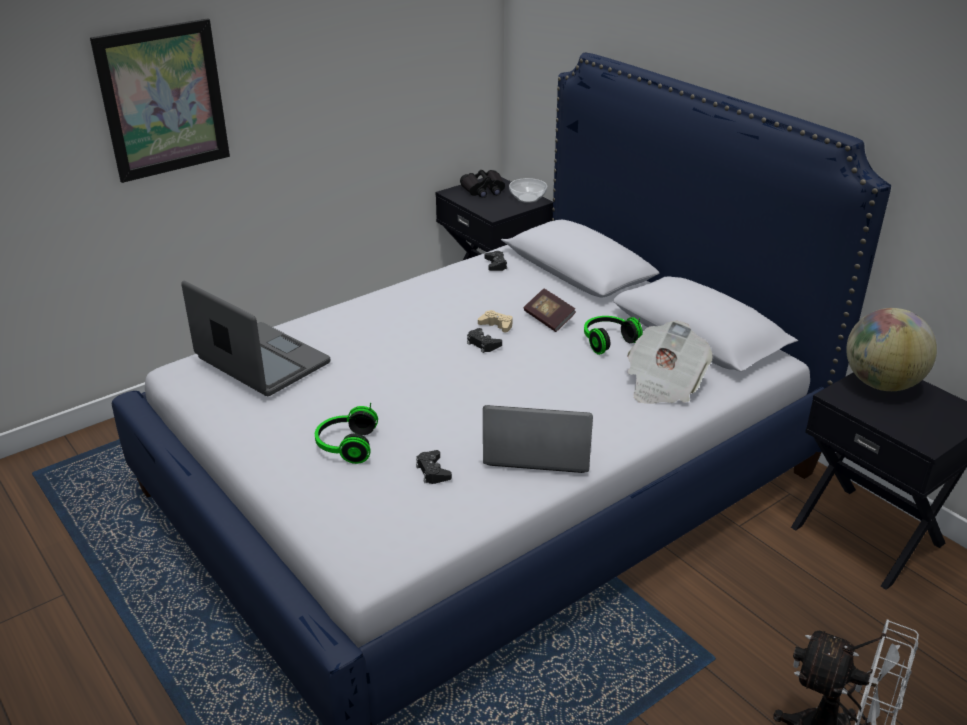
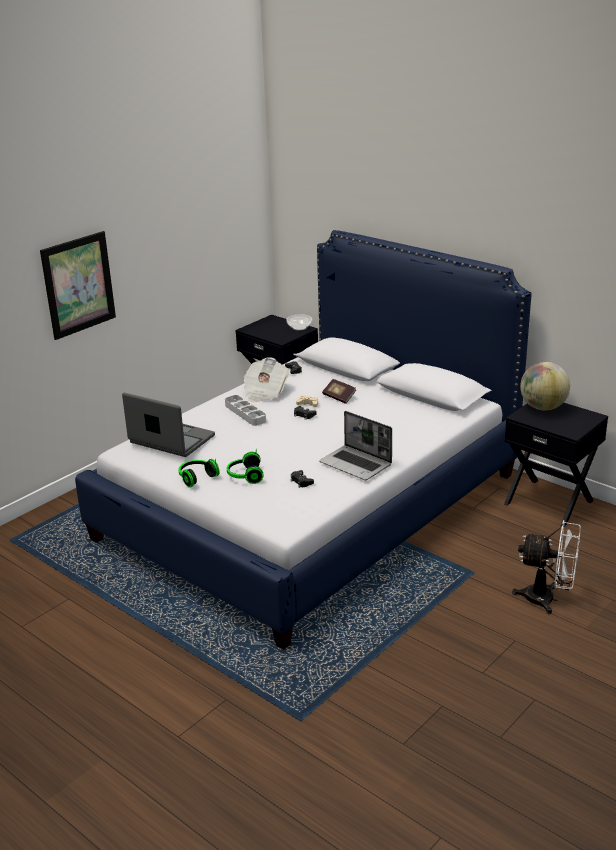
camera: 10 degrees left, 5 degrees down
black binoculars [460,170,505,198] -> none
laptop [483,405,593,473] -> laptop turned 135 degrees counterclockwise [319,411,392,480]
headphones [584,316,643,355] -> headphones moved to [179,459,220,488]
newspaper [627,321,713,404] -> newspaper moved to [243,357,289,402]
none -> grey tray [225,395,266,426]

